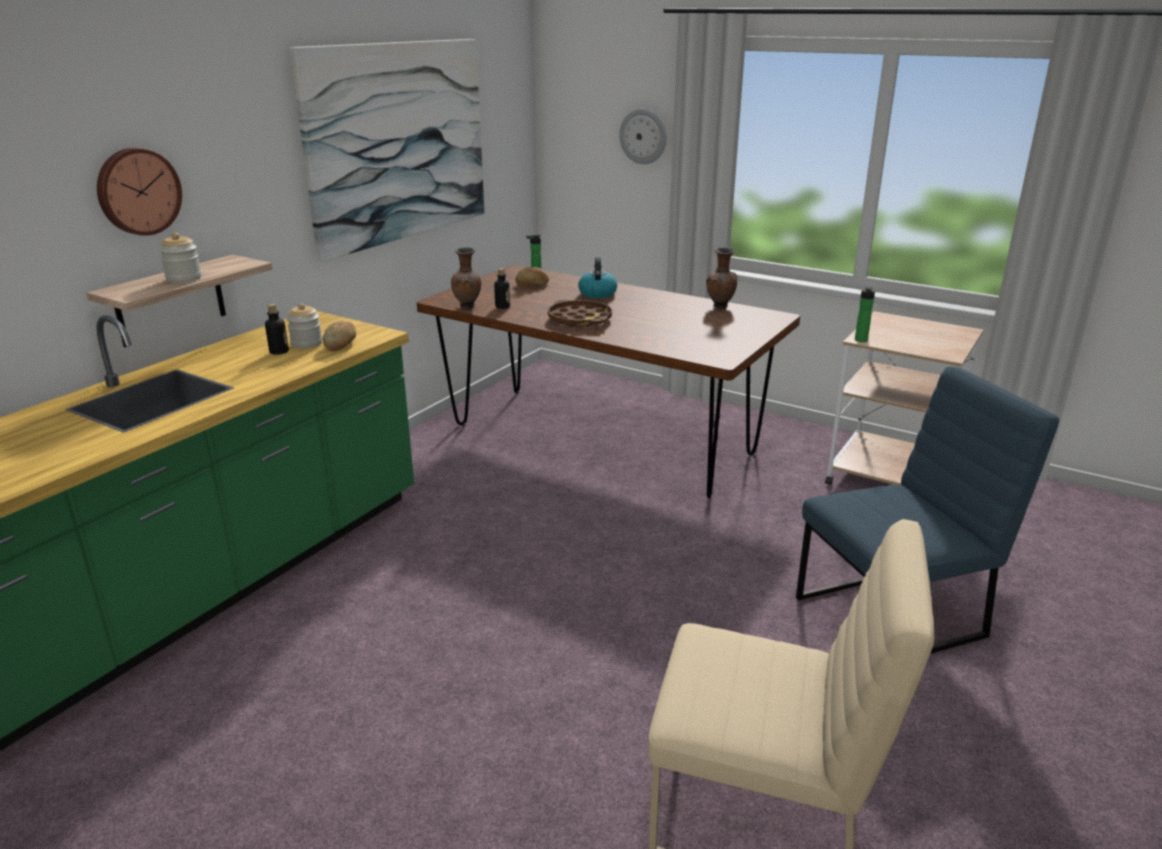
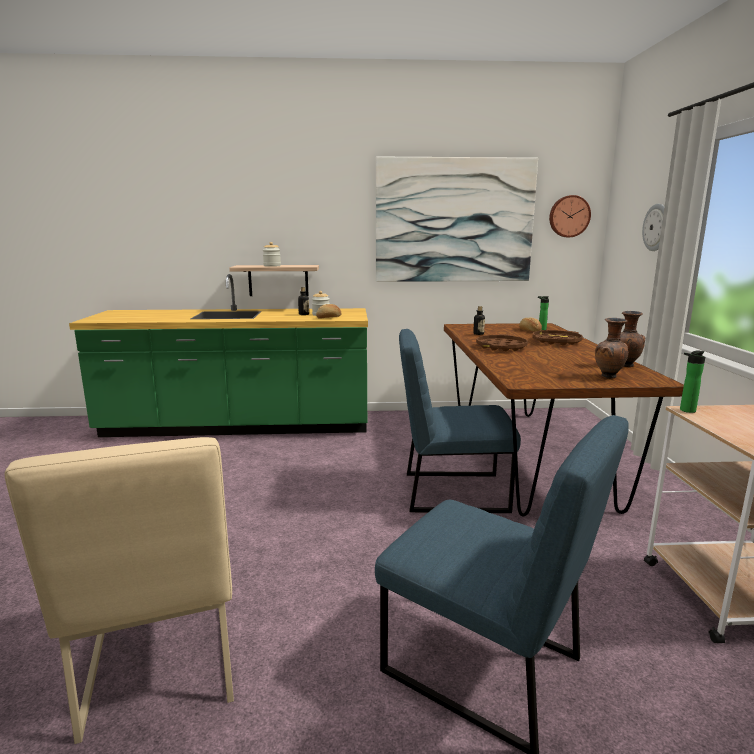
camera: 55 degrees right, 10 degrees down
wall clock [97,148,182,236] -> wall clock moved to [549,195,591,237]
brown vase [451,247,481,309] -> brown vase moved to [595,318,629,379]
kettle [578,257,617,298] -> brown tray [533,330,583,345]
none -> blue chair [399,329,521,513]

